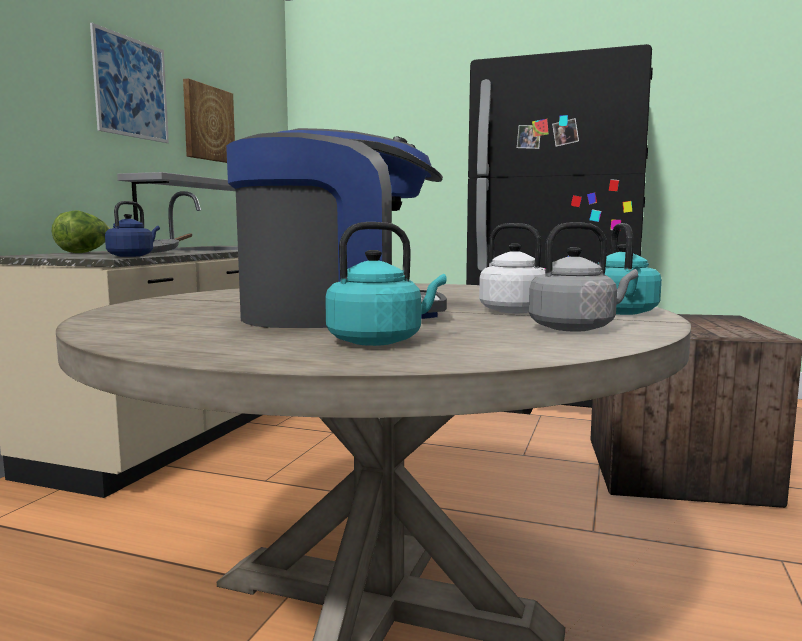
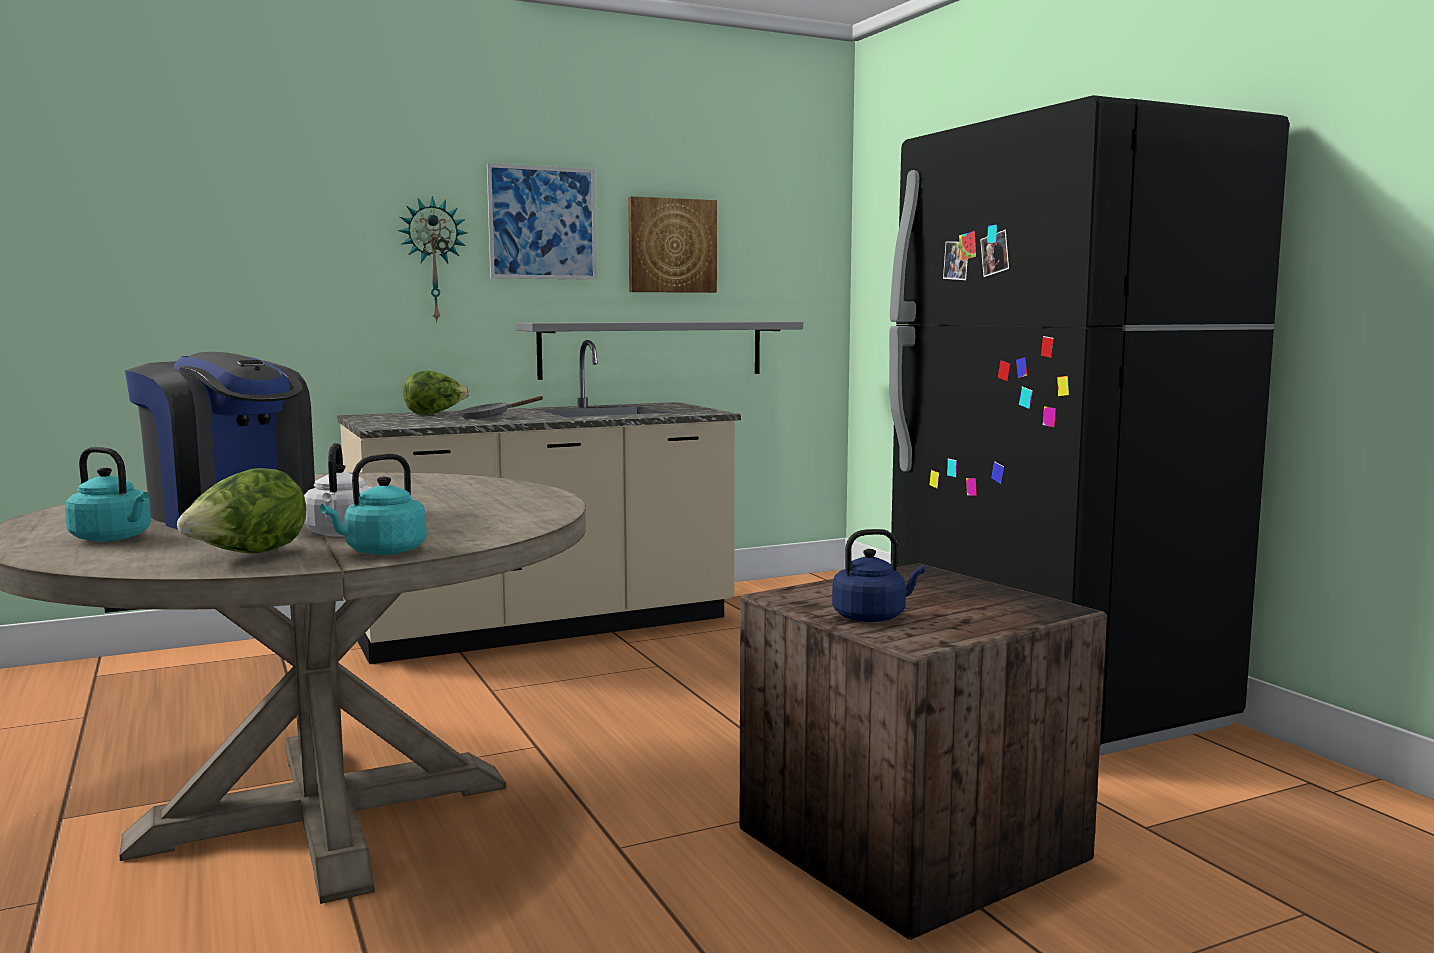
camera: 45 degrees right, 0 degrees up
blue kettle [105,201,160,257] -> blue kettle moved to [832,529,925,622]
grey kettle [529,222,638,332] -> lettuce [177,468,307,553]
none -> wall clock [398,196,467,323]

